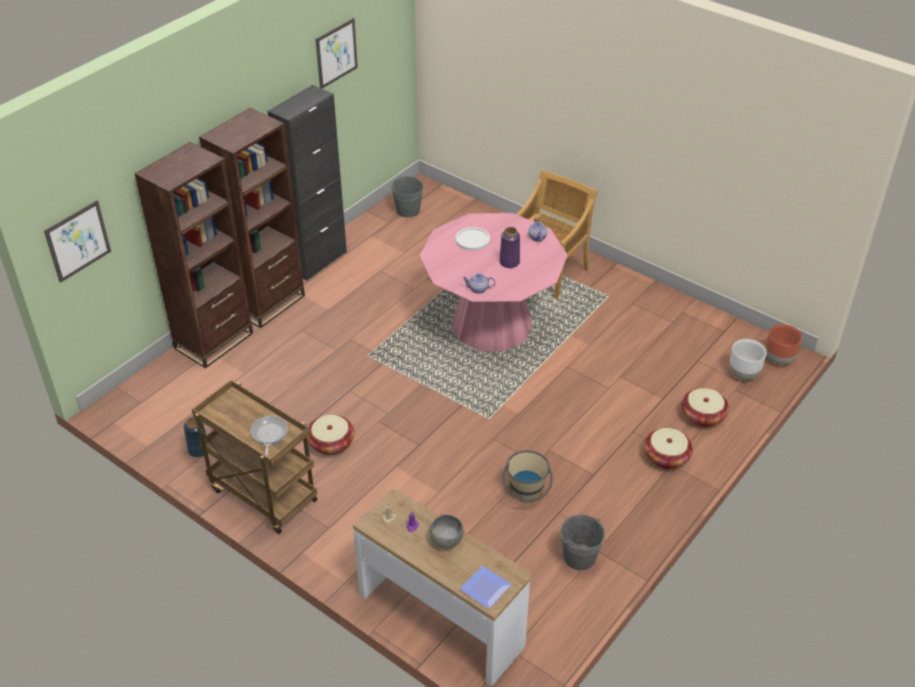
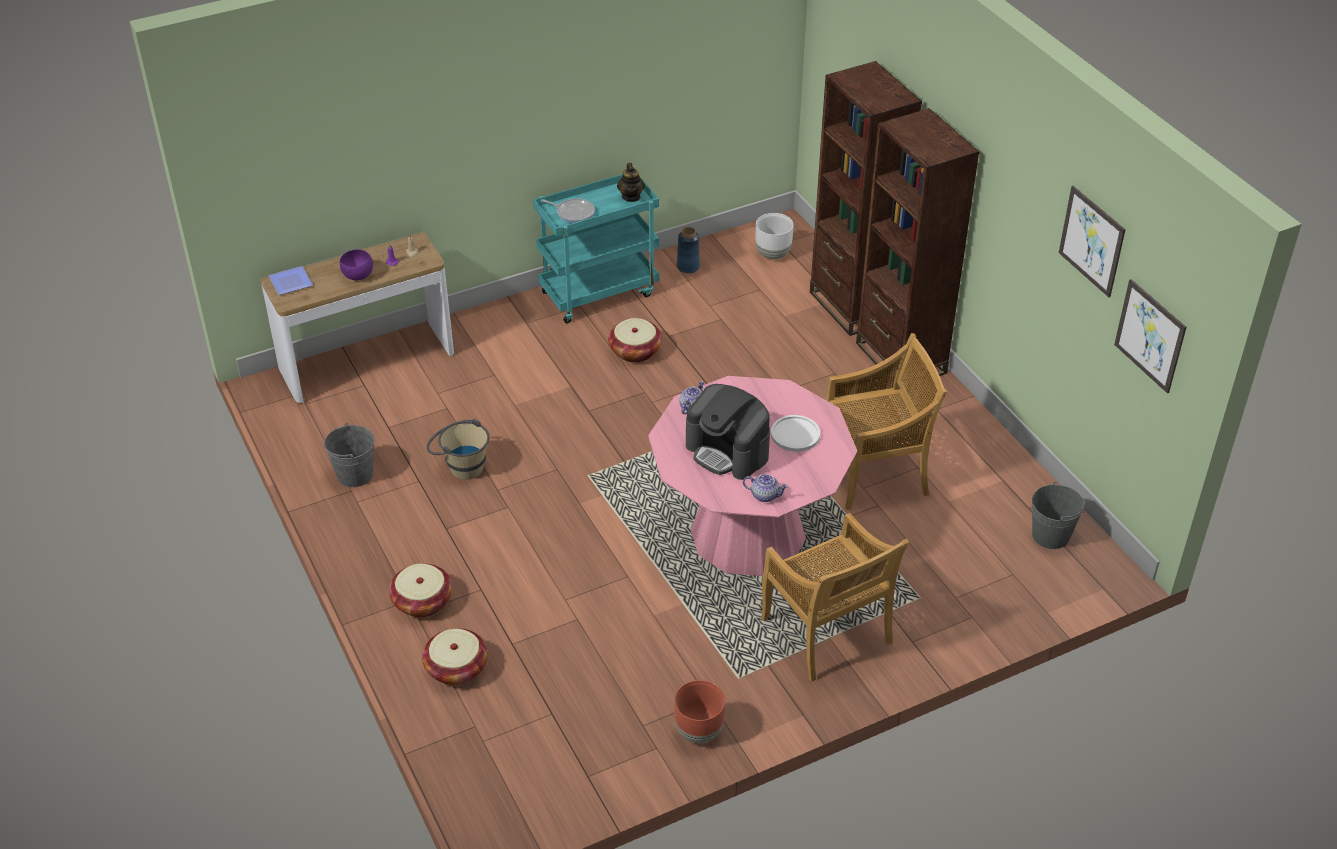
camera: 115 degrees right, 0 degrees up
picture [44,200,111,283] -> picture moved to [1114,279,1186,393]
brown cart [192,380,318,534] -> turquoise cart [533,174,659,323]
black cabinet [268,85,347,281] -> none
grey bowl [430,515,464,549] -> purple bowl [340,249,373,280]
purple vase [499,227,520,268] -> coffee machine [686,384,770,480]
white planter [729,339,767,380] -> white planter moved to [755,213,794,259]
brown planter [765,324,802,365] -> brown planter moved to [674,680,725,743]
none -> teapot [617,163,645,202]
none -> beige chair [826,333,947,510]

